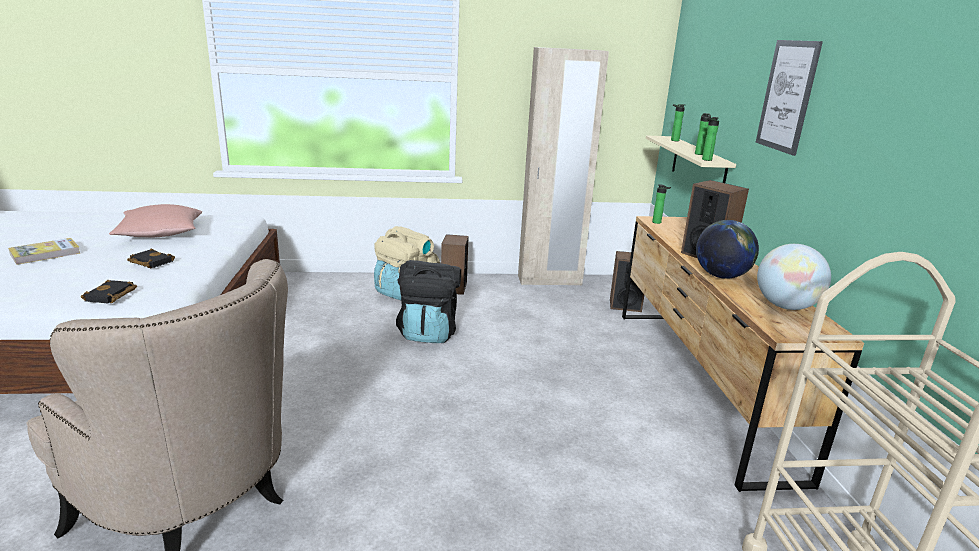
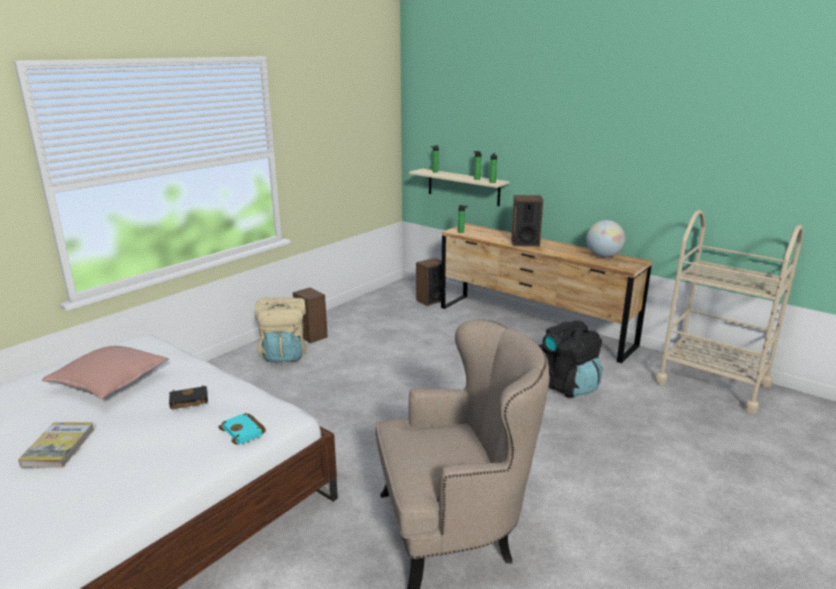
camera: 45 degrees left, 0 degrees up
black book [81,280,137,303] -> turquoise book [218,413,266,445]
black backpack [396,260,461,343] -> black backpack moved to [539,320,602,398]
beige wardrobe [518,47,609,285] -> none
globe [696,220,759,279] -> none
picture [756,40,823,156] -> none

